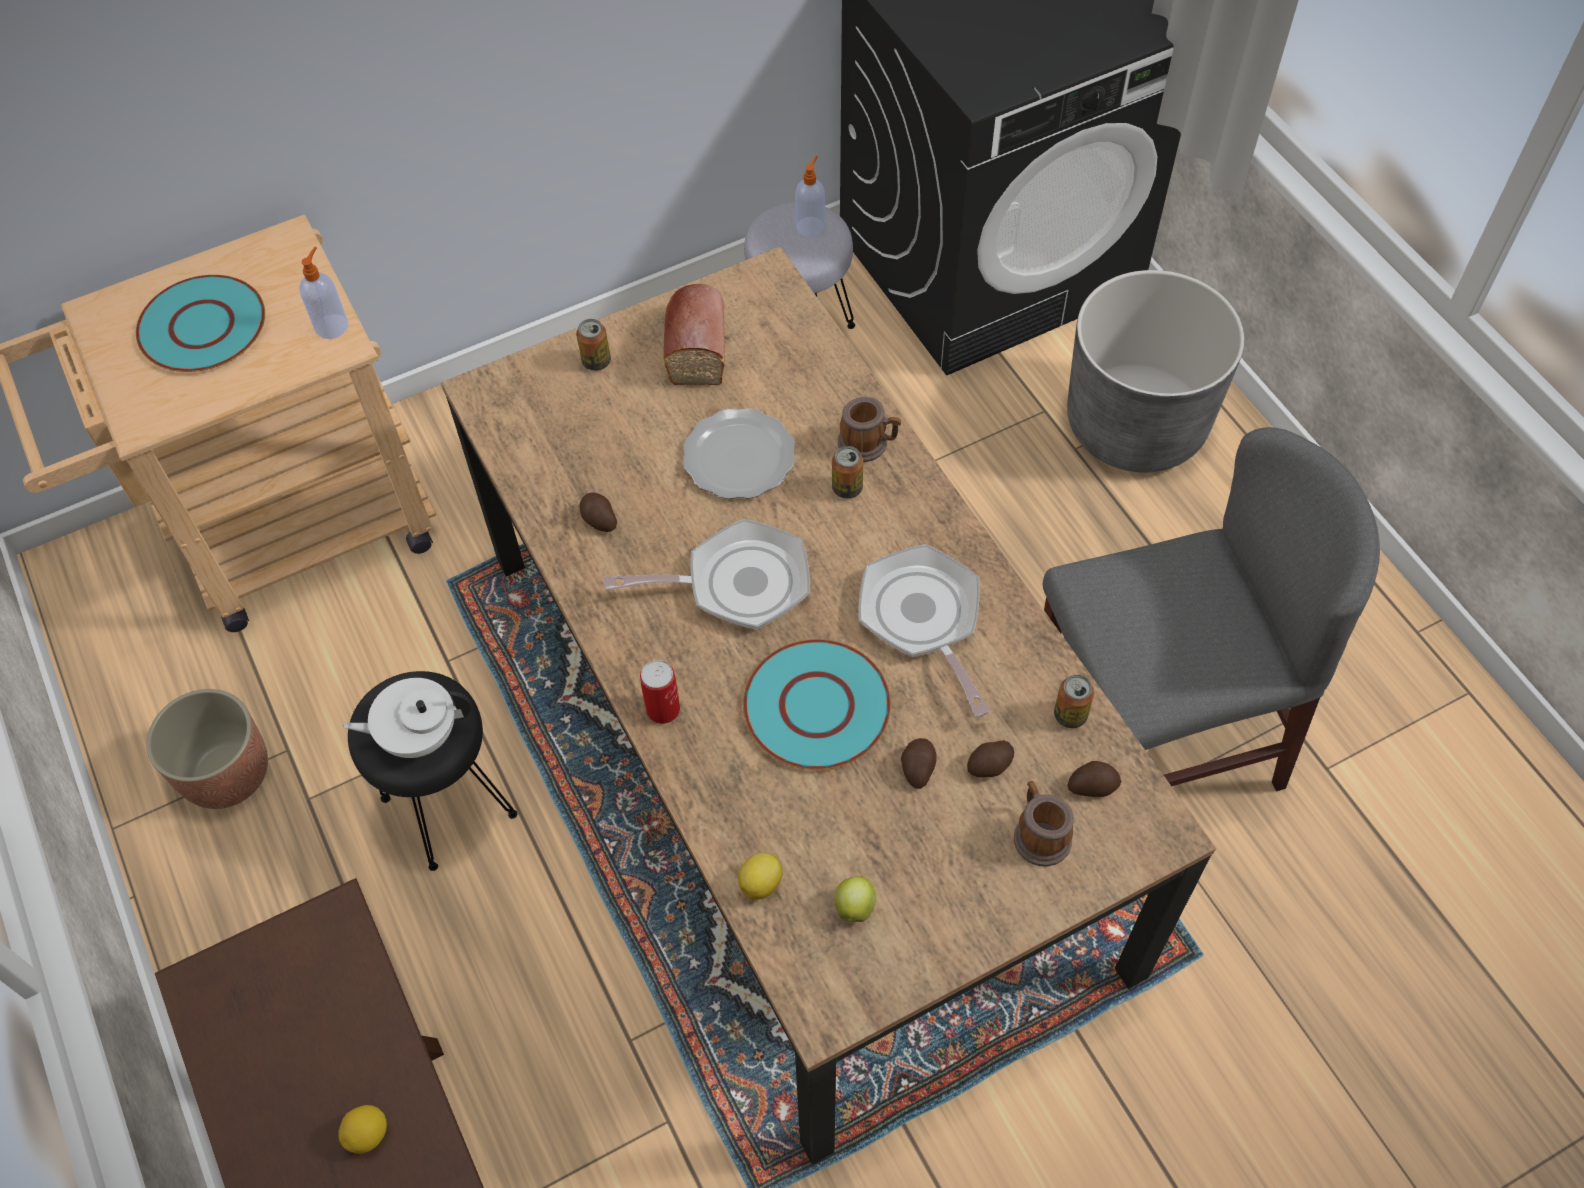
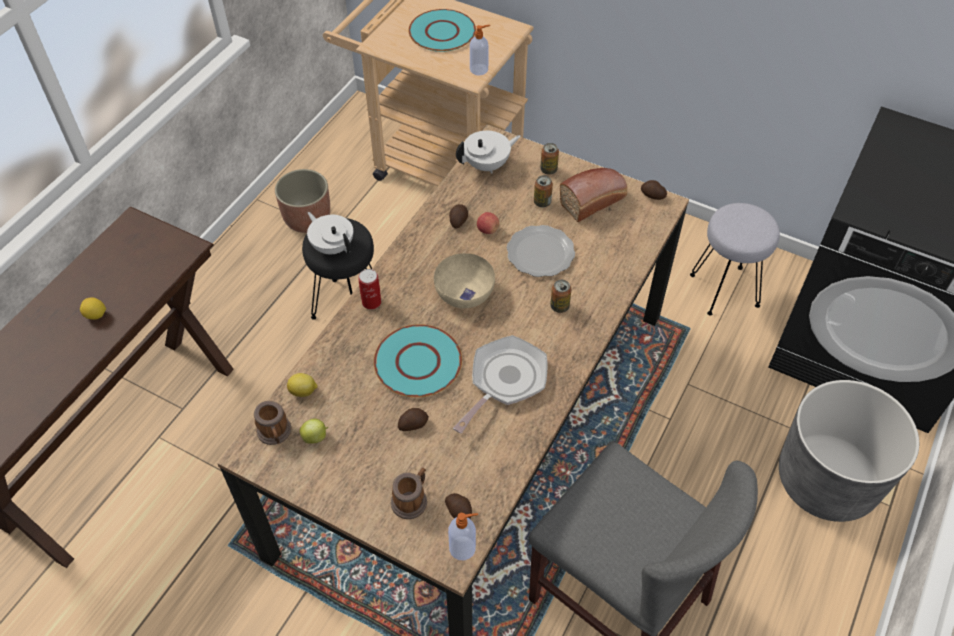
camera: 55 degrees right, 5 degrees down
frying pan [604,519,810,630] -> beige bowl [434,253,495,308]
soap dispenser [795,156,825,237] -> soap dispenser moved to [448,513,478,560]
mug [838,397,901,462] -> mug moved to [254,401,291,445]
potato [967,740,1014,778] -> potato moved to [641,180,667,200]
can [1054,675,1094,728] -> can moved to [534,175,553,207]
none -> white teapot [456,131,521,174]
none -> apple [477,212,499,234]

